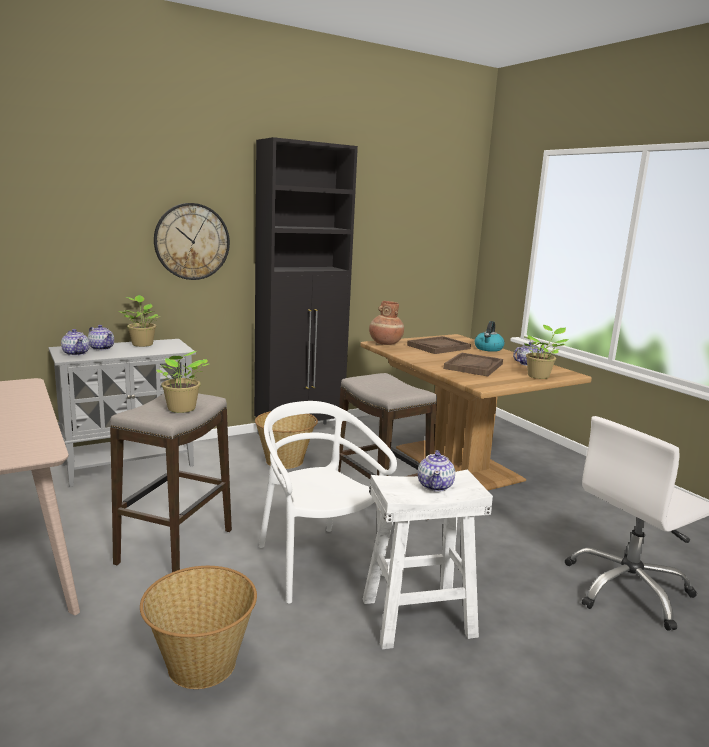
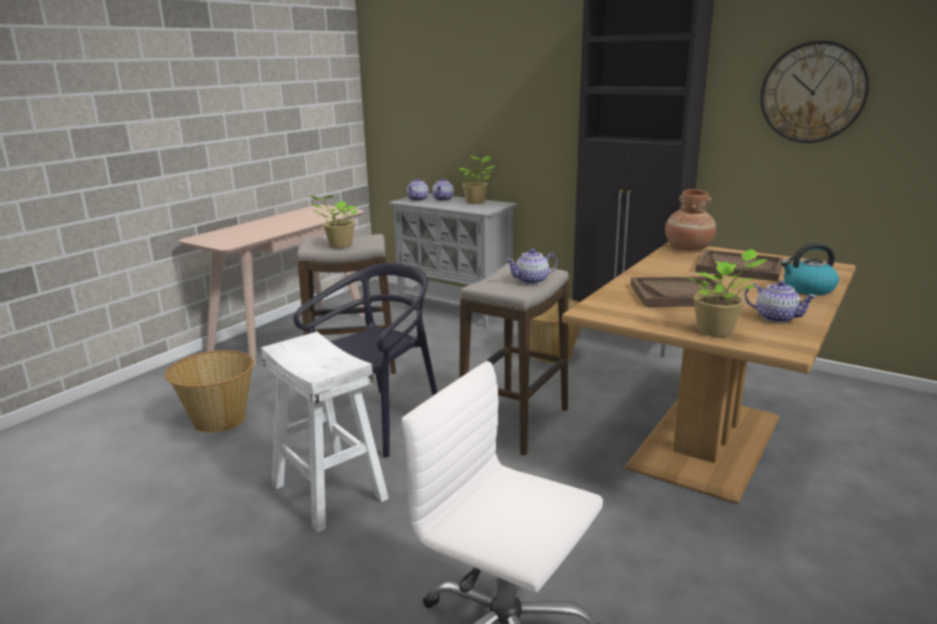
camera: 65 degrees right, 5 degrees up
wall clock [154,203,230,280] -> wall clock moved to [760,40,869,143]
white chair [259,401,397,604] -> black chair [293,263,437,458]
teapot [418,450,455,492] -> teapot moved to [506,249,558,284]

